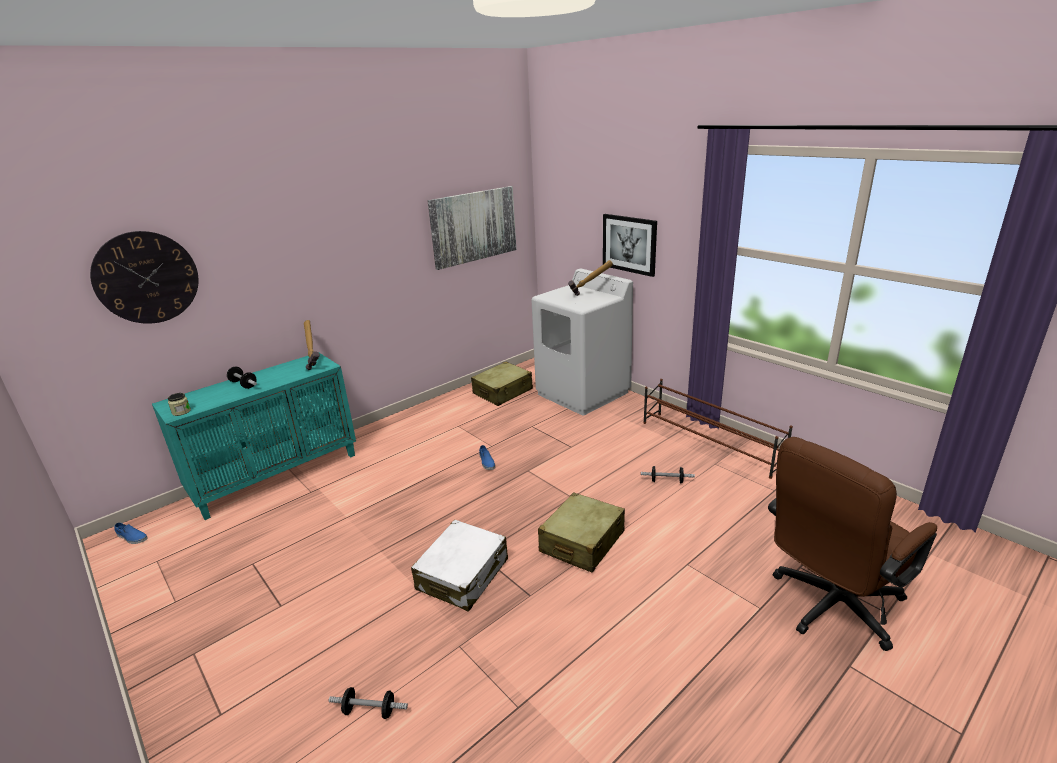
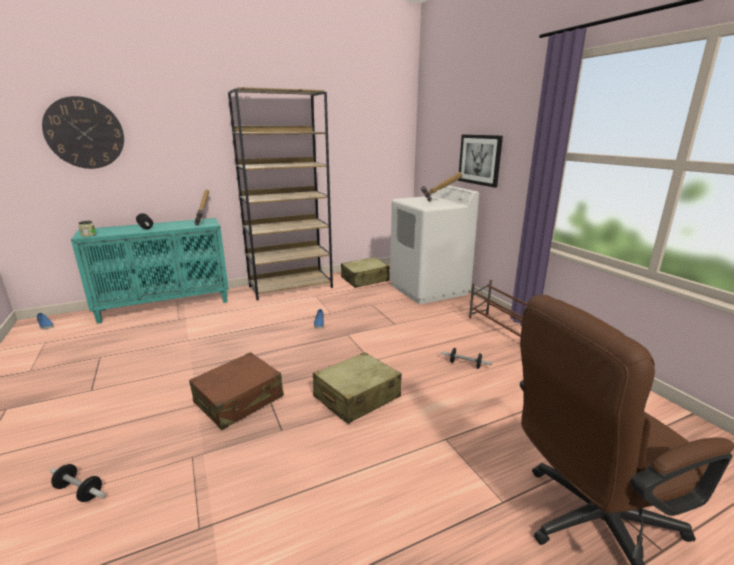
camera: 15 degrees right, 5 degrees down
white suitcase [411,520,508,611] -> brown suitcase [189,352,284,430]
picture [427,186,516,270] -> none
none -> brown bookcase [228,87,333,300]

